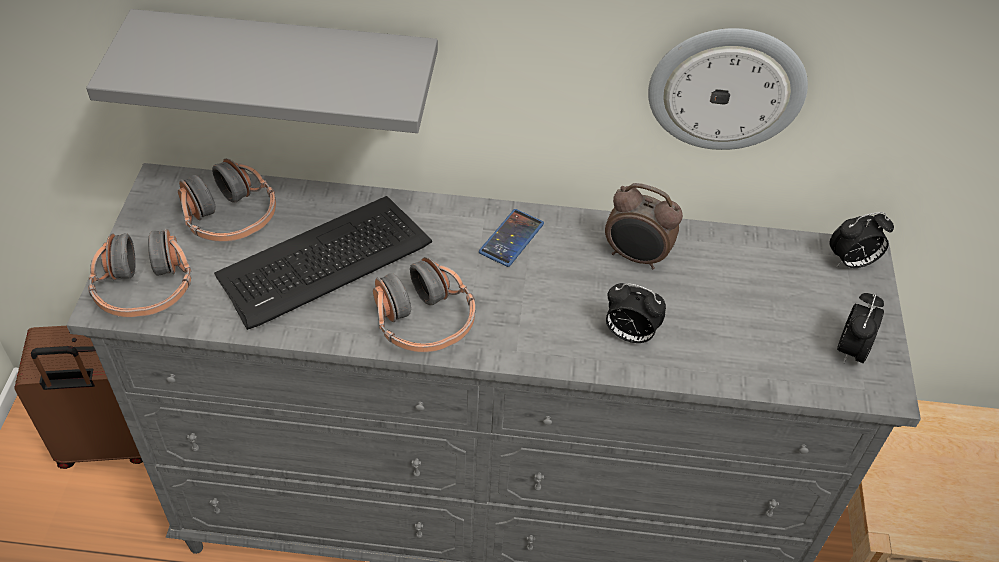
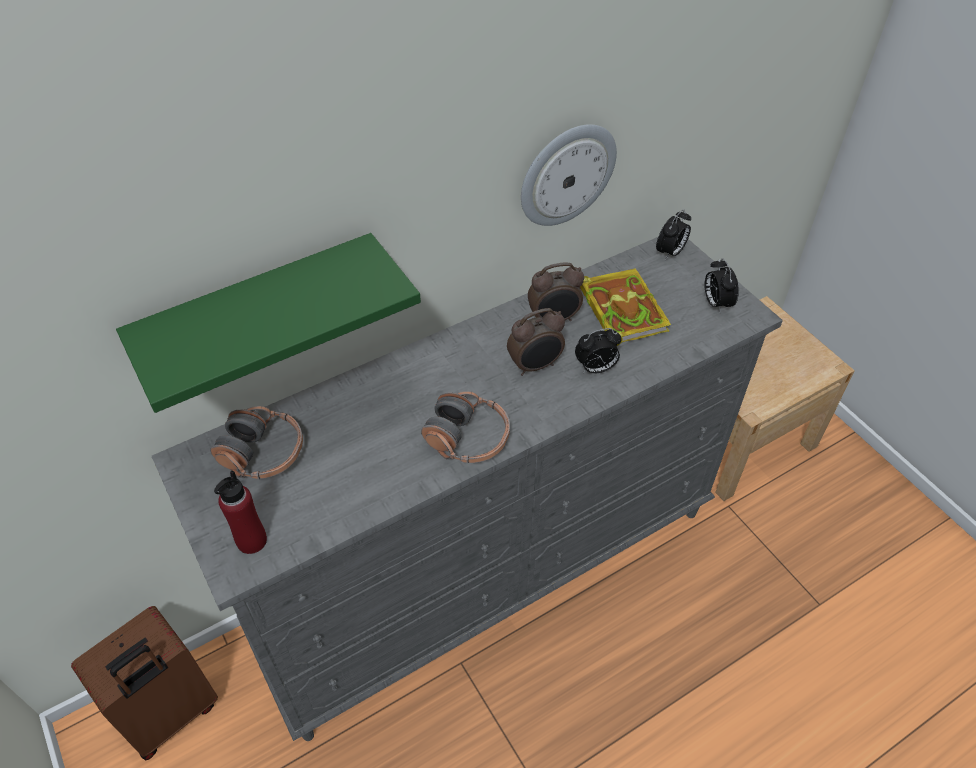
camera: 35 degrees left, 0 degrees up
grey shelf [86,9,438,133] -> green shelf [116,233,421,413]
headphones [88,228,191,317] -> red bottle [214,470,267,554]
keyboard [214,196,432,330] -> none
phone [479,209,544,267] -> none
none -> alarm clock [507,308,565,376]
none -> book [580,268,671,346]

